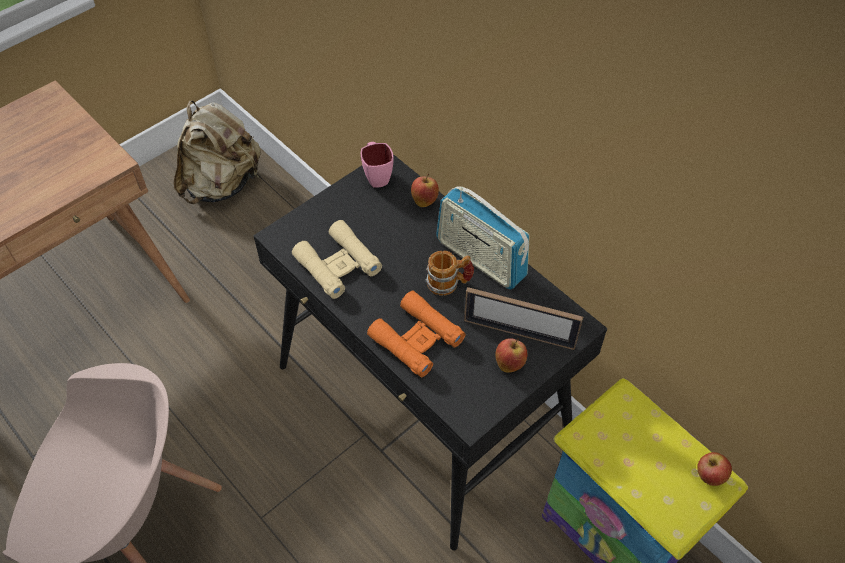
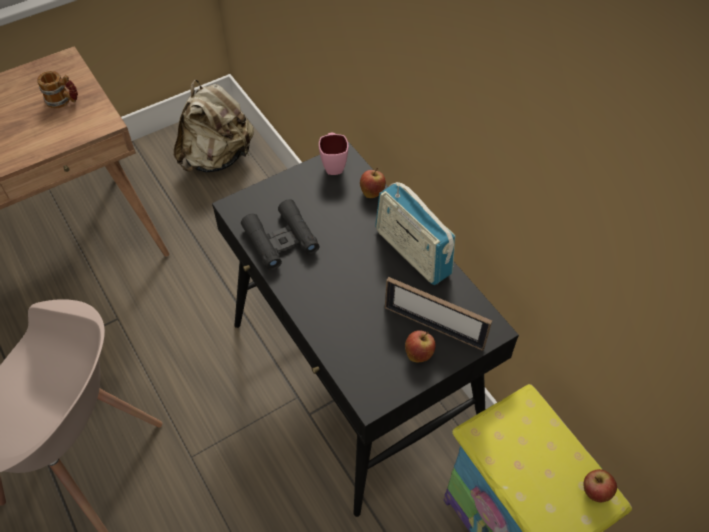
camera: 10 degrees right, 0 degrees up
beige binoculars [292,220,382,299] -> black binoculars [241,199,320,270]
orange binoculars [367,291,466,377] -> none
mug [426,250,474,296] -> mug moved to [37,71,78,108]

